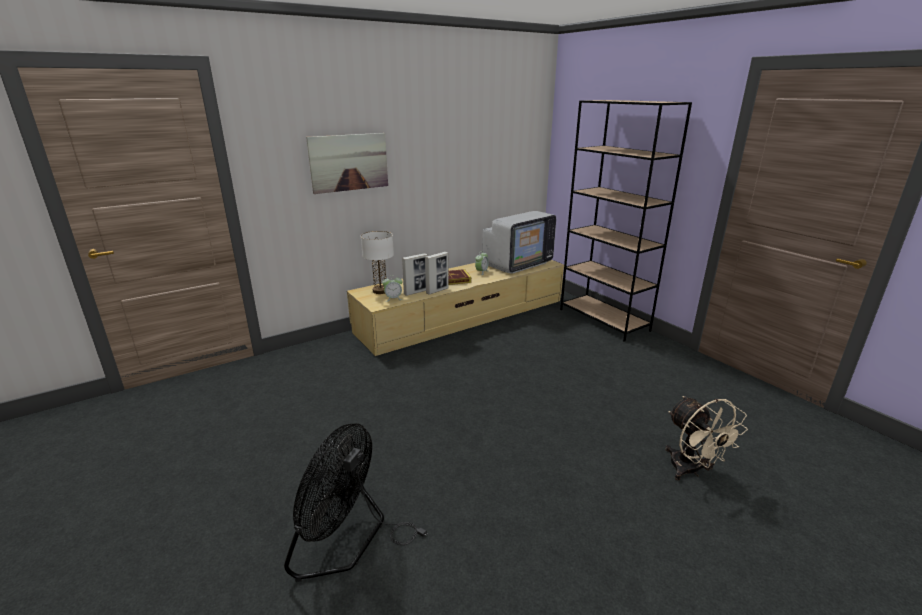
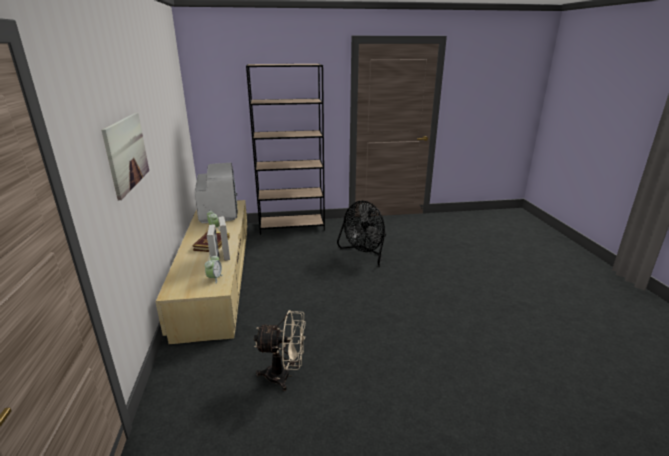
camera: 65 degrees left, 0 degrees up
black fan [284,423,428,582] -> black fan moved to [337,201,386,267]
table lamp [361,231,394,294] -> none
beige fan [665,396,748,480] -> beige fan moved to [254,310,305,391]

